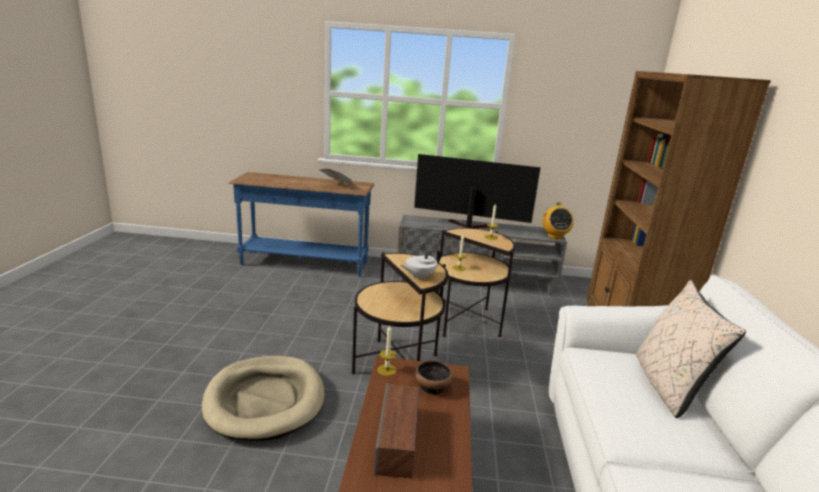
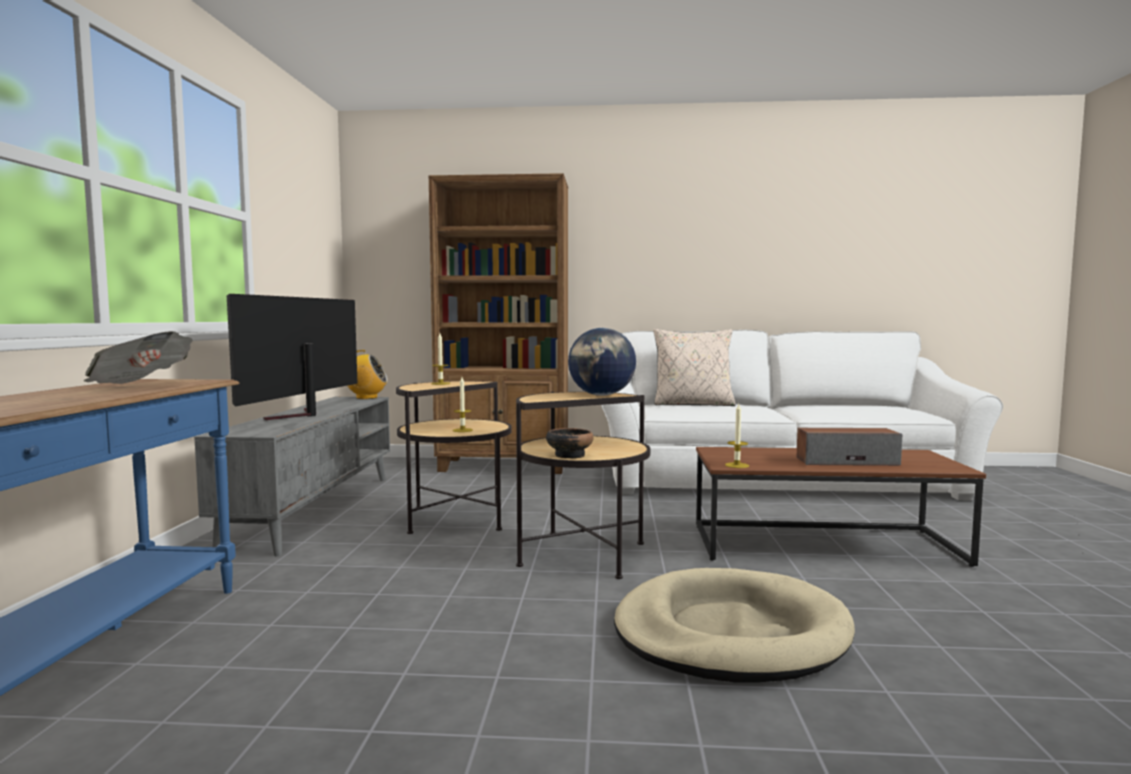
camera: 90 degrees left, 15 degrees down
white teapot [400,249,441,280] -> globe [568,328,636,396]
bowl [414,360,453,395] -> bowl moved to [546,428,594,459]

